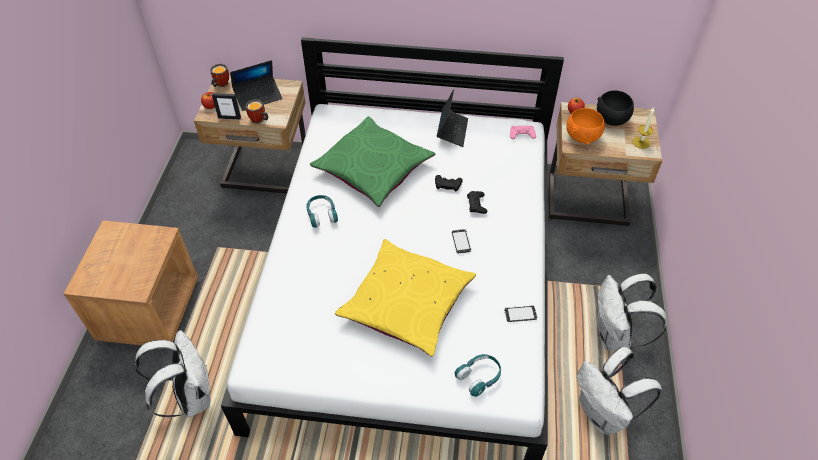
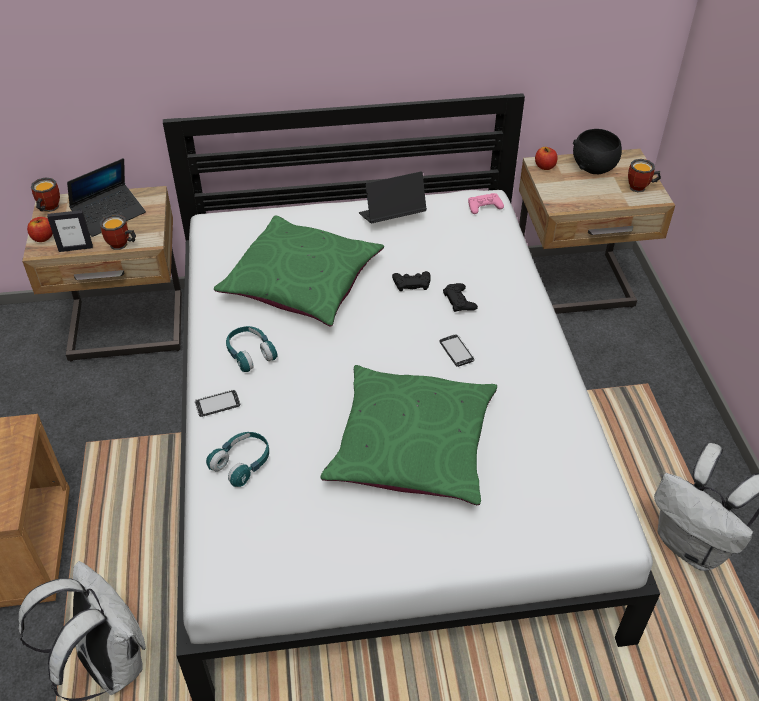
camera: 15 degrees left, 5 degrees down
yellow pillow [335,239,476,356] -> green pillow [321,365,497,505]
laptop [437,89,468,147] -> laptop turned 105 degrees counterclockwise [359,171,427,223]
turquoise headphones [455,354,501,397] -> turquoise headphones moved to [206,432,269,487]
phone [504,305,537,322] -> phone moved to [195,390,240,417]
orange bowl [566,108,605,144] -> none
white backpack [597,273,667,351] -> none
candle [632,107,655,149] -> mug [628,159,661,192]

